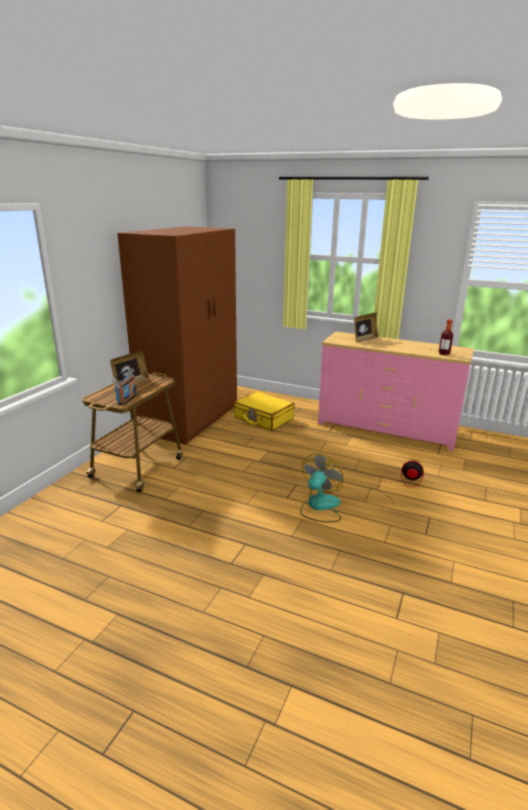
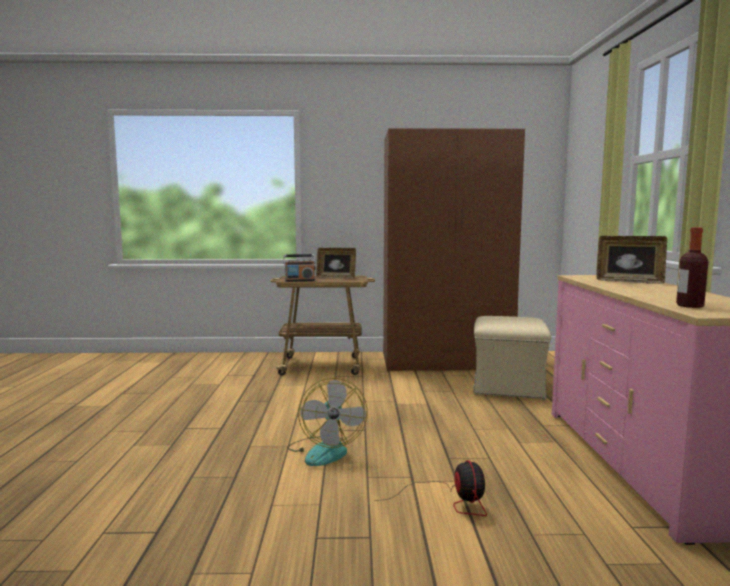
camera: 65 degrees right, 15 degrees down
yellow suitcase [234,391,295,431] -> beige ottoman [473,316,551,400]
fan [300,453,343,522] -> fan turned 75 degrees clockwise [287,378,368,466]

